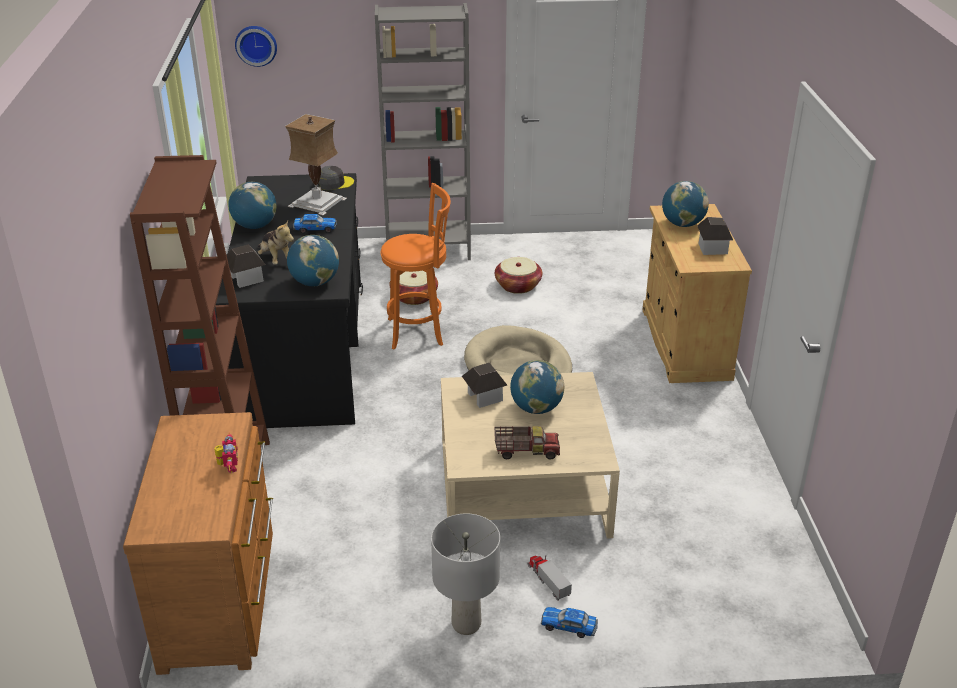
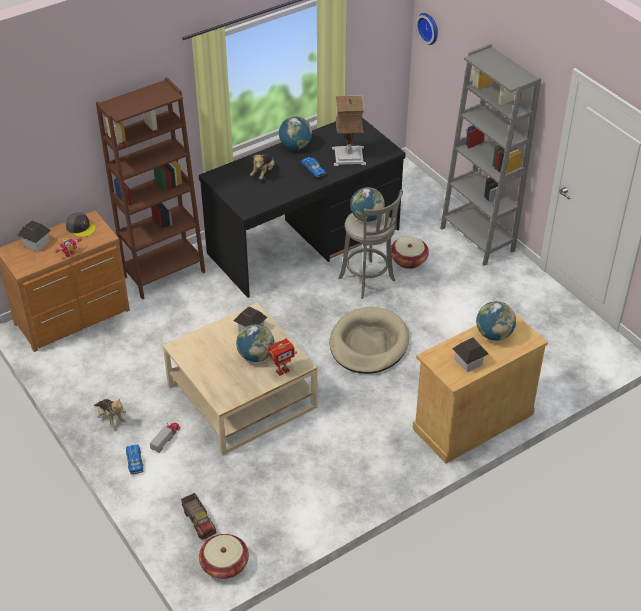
camera: 60 degrees right, 10 degrees up
toy house [227,245,265,288] -> toy house moved to [18,220,51,252]
globe [287,235,339,286] -> globe moved to [350,187,385,222]
grey cap [317,166,354,190] -> grey cap moved to [66,212,96,237]
orange stool [380,183,451,349] -> grey stool [338,190,403,299]
grey table lamp [431,513,500,635] -> plush toy [94,398,126,428]
toy truck [494,426,560,460] -> toy truck moved to [181,493,216,540]
basket [495,257,542,294] -> basket moved to [199,534,249,579]
none -> toy robot [266,338,297,376]

